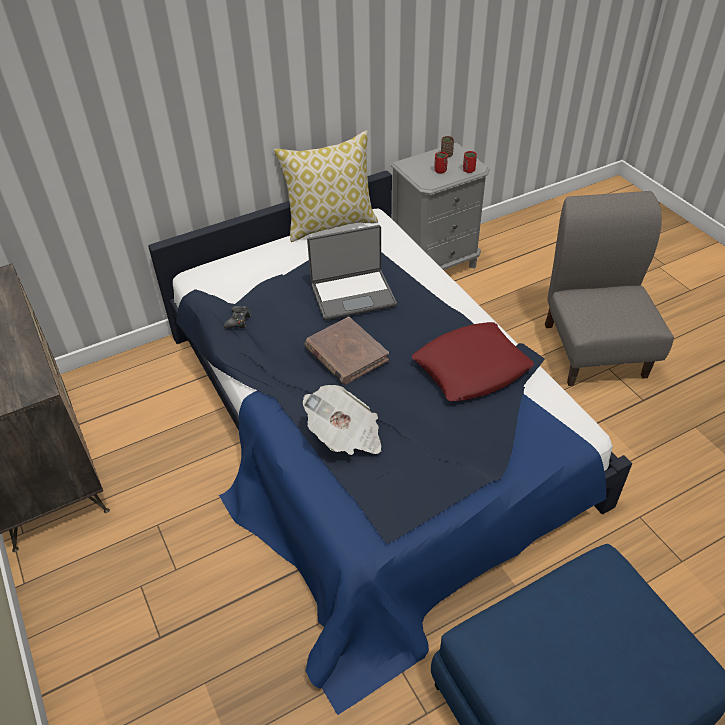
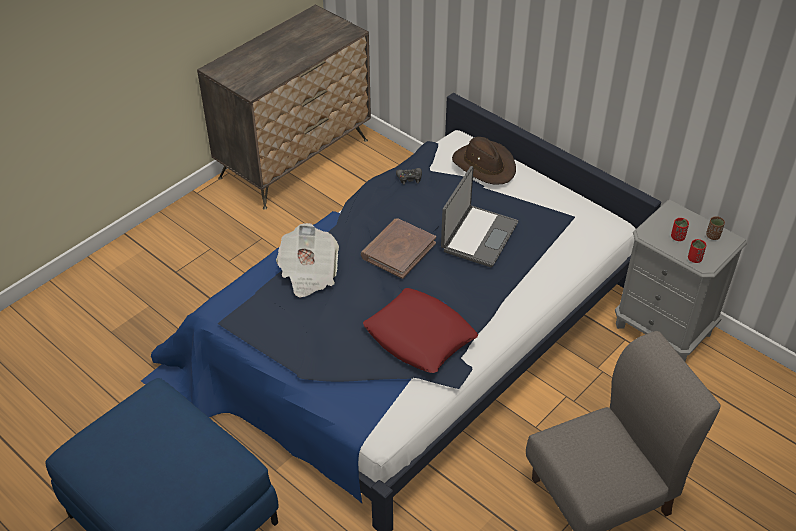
camera: 70 degrees right, 0 degrees up
pillow [274,130,378,242] -> none
laptop [307,225,397,320] -> laptop turned 120 degrees counterclockwise [441,166,518,267]
none -> brown hat [452,137,516,185]

